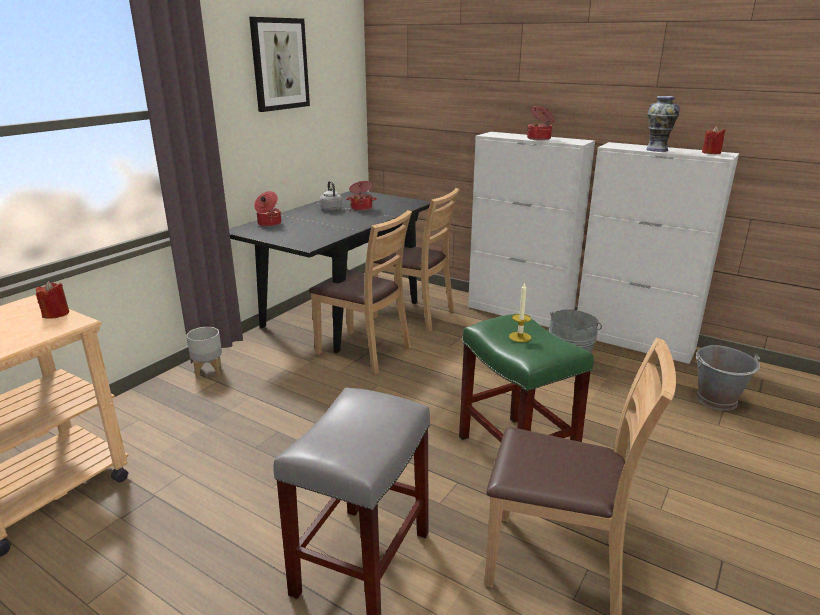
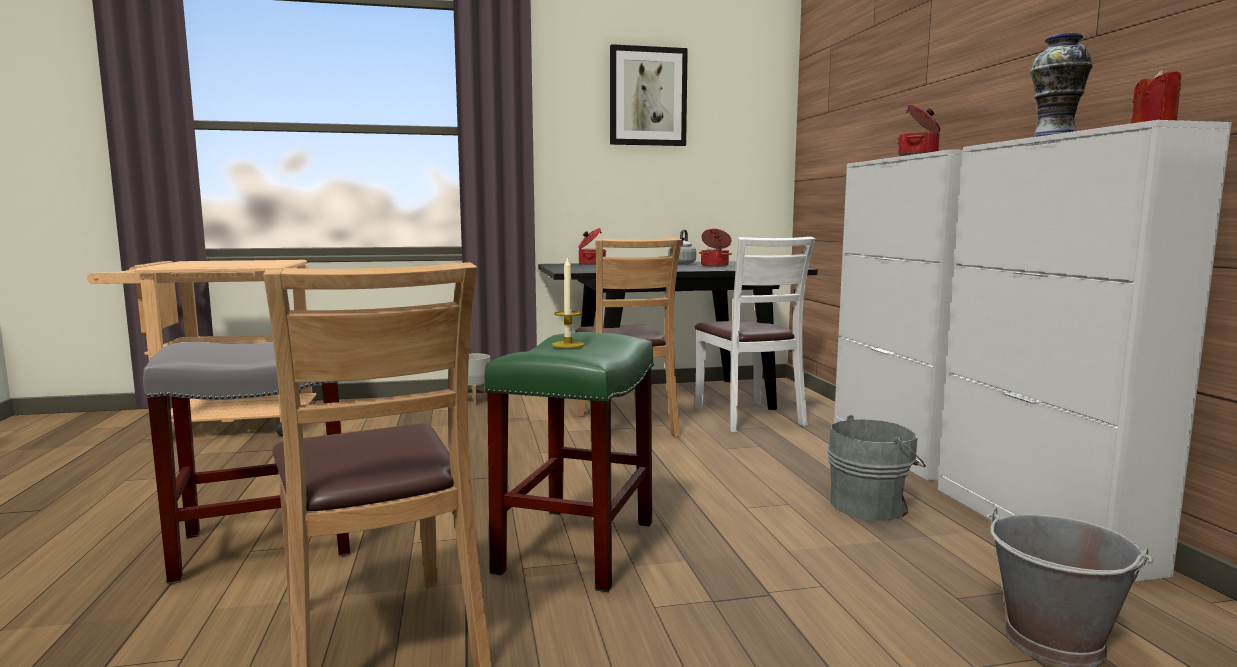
camera: 45 degrees right, 15 degrees down
red candle [36,281,69,319] -> none
brown chair [372,188,460,332] -> white chair [695,237,815,433]

